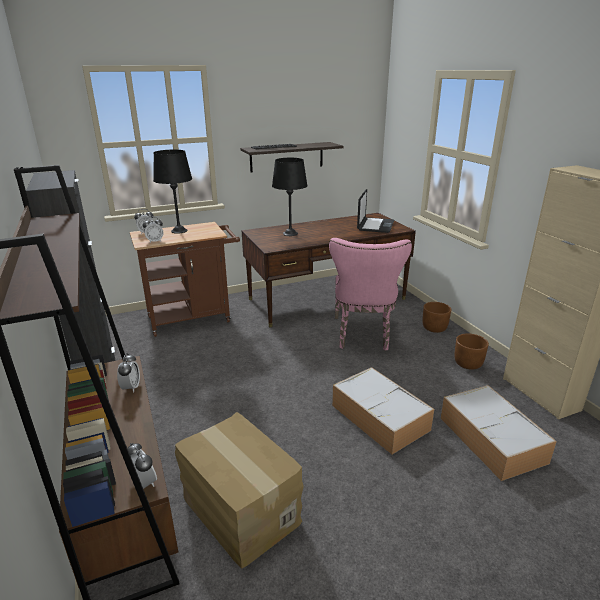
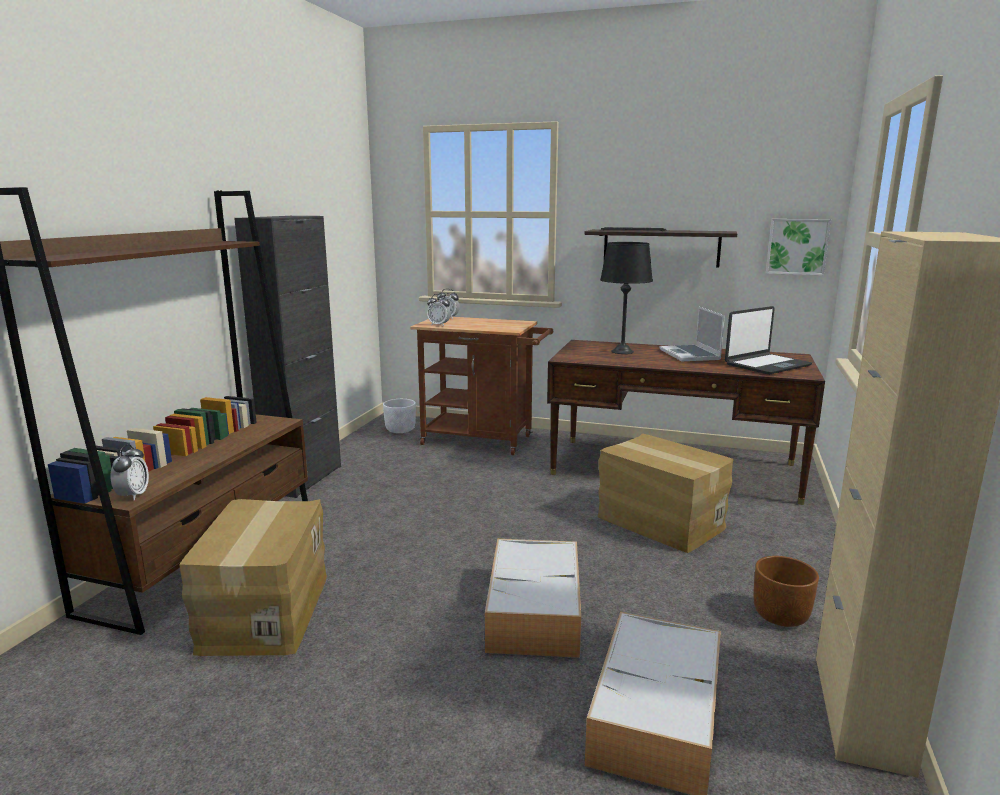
camera: 40 degrees right, 10 degrees down
alarm clock [117,353,140,392] -> none
black table lamp [153,149,192,234] -> none
pink chair [329,238,412,351] -> cardboard box [598,433,733,553]
brown planter [423,302,452,333] -> none
none -> white planter [383,399,416,433]
none -> laptop [660,307,725,361]
none -> picture [766,219,831,275]

